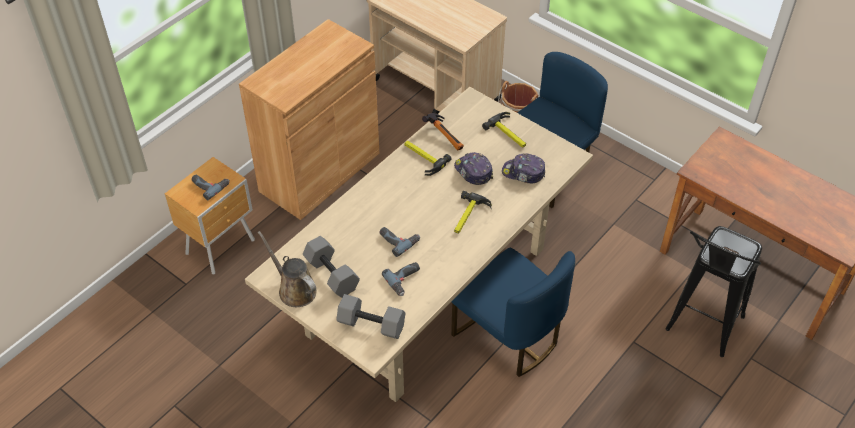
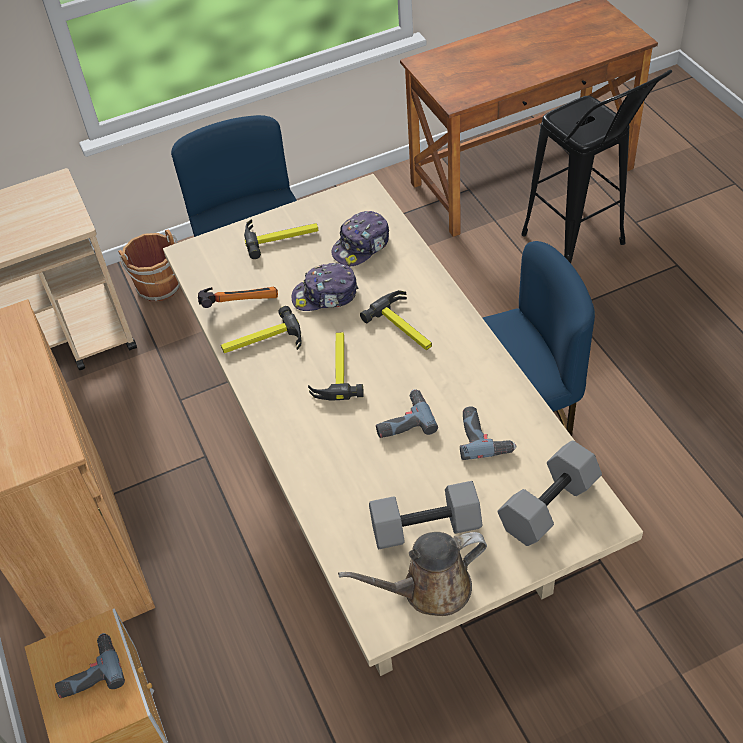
camera: 60 degrees left, 0 degrees up
none -> hammer [308,332,364,401]

